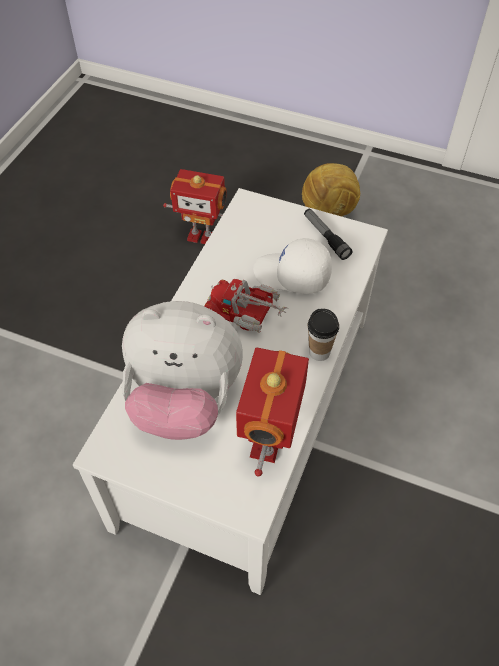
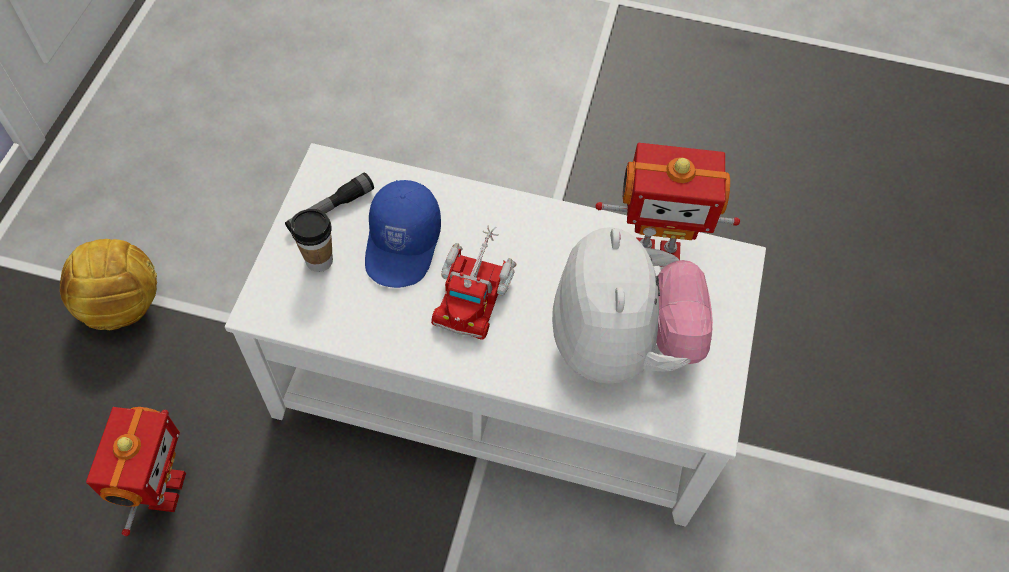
camera: 100 degrees left, 5 degrees up
white cap [253,238,332,294] -> blue cap [365,180,441,288]
cup [308,309,339,361] -> cup moved to [291,209,333,272]

